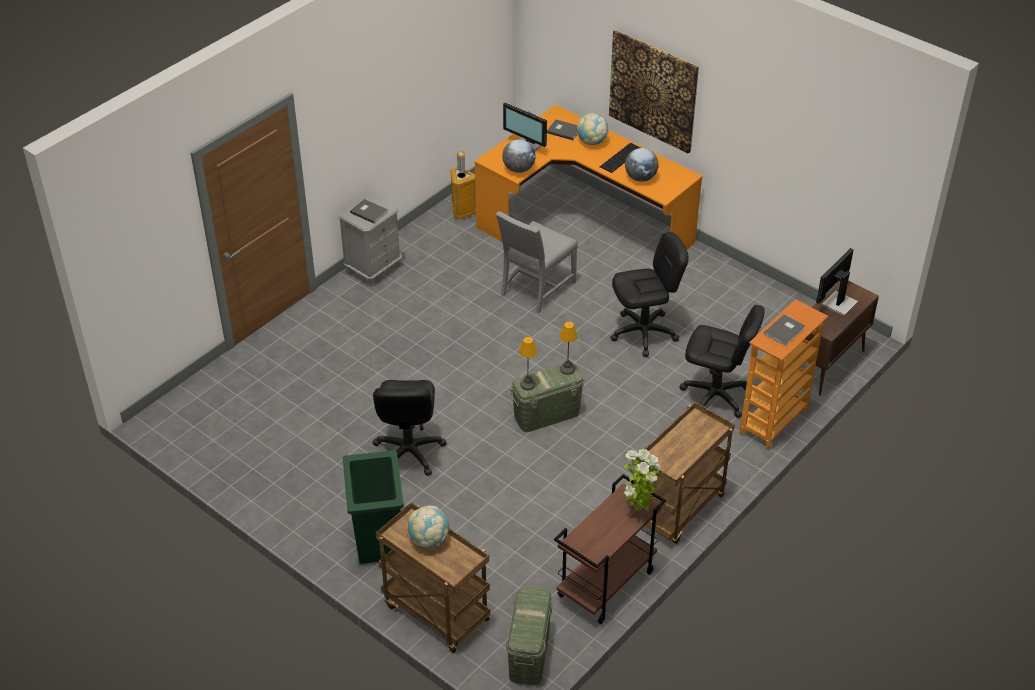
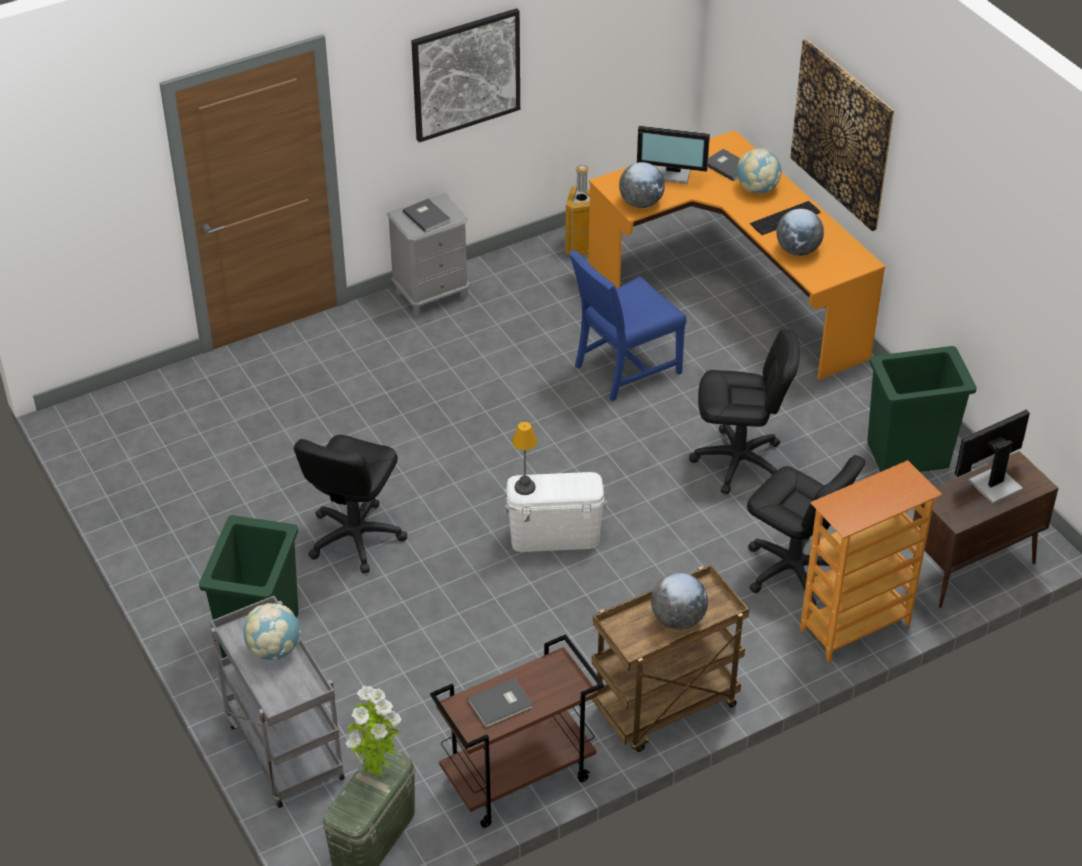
camera: 20 degrees right, 0 degrees up
brown cart [376,502,490,653] -> grey cart [210,596,345,808]
grey chair [496,211,578,313] -> blue chair [569,250,686,401]
monitor [503,102,547,151] -> monitor turned 45 degrees counterclockwise [637,126,710,184]
green storage box [510,363,585,432] -> white storage box [504,472,607,552]
table lamp [560,322,578,375] -> none
potted plant [623,449,661,512] -> potted plant moved to [345,686,401,777]
grey book [764,314,805,346] -> grey book moved to [468,678,532,728]
none -> picture [411,8,520,142]
none -> globe [651,573,708,630]
none -> green trash can [867,346,977,472]

